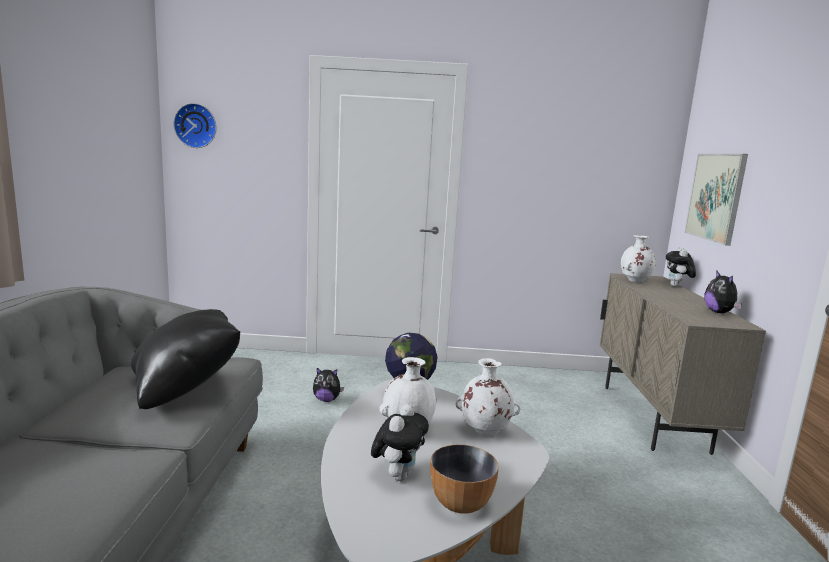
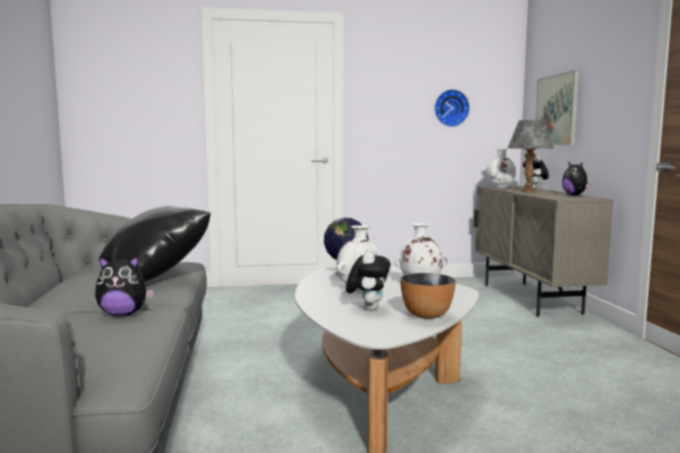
camera: 10 degrees left, 5 degrees down
wall clock [173,103,216,148] -> wall clock moved to [434,89,470,127]
plush toy [313,368,344,402] -> plush toy moved to [95,256,154,316]
none -> grey table lamp [508,120,554,192]

